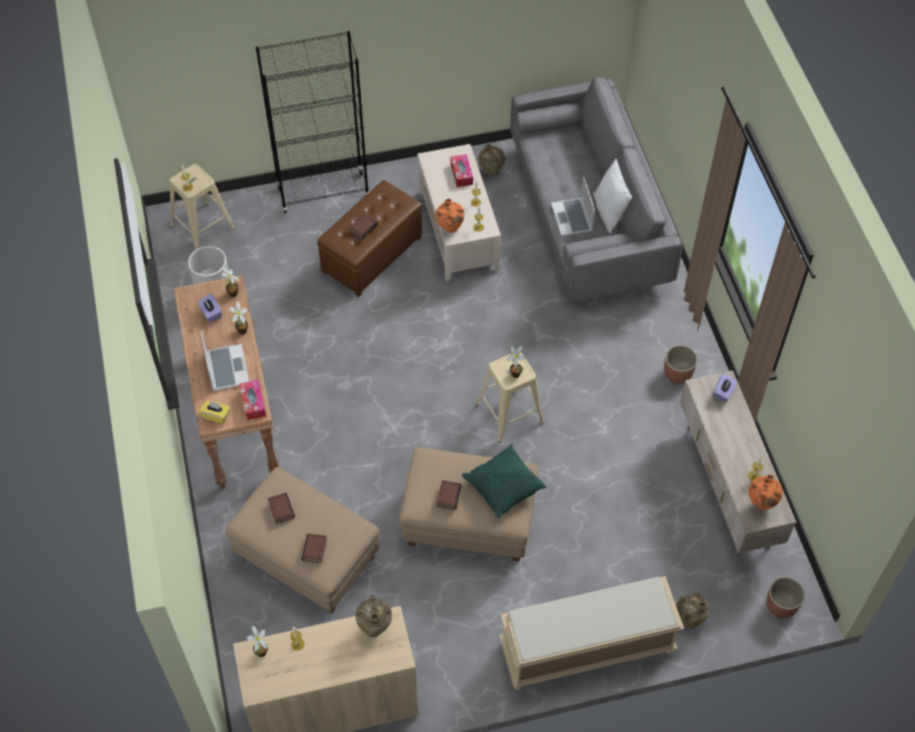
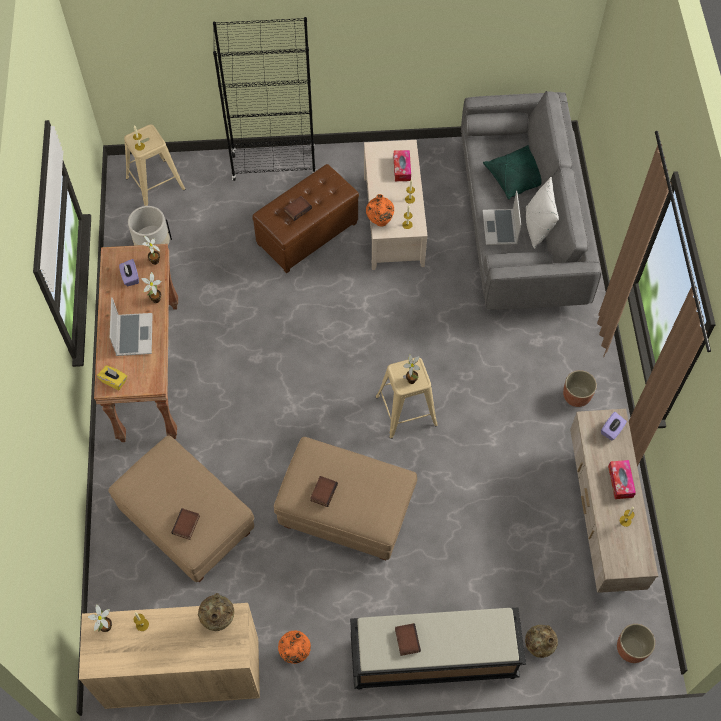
camera: 10 degrees right, 5 degrees up
tissue box [239,380,266,420] -> tissue box moved to [608,460,636,499]
book [268,493,295,524] -> book moved to [395,623,421,656]
green pillow [462,444,547,518] -> green pillow moved to [483,145,542,199]
beige vase [478,144,505,175] -> none
beige bench [499,576,684,690] -> black bench [350,608,526,690]
orange vase [749,475,783,510] -> orange vase moved to [278,631,311,664]

